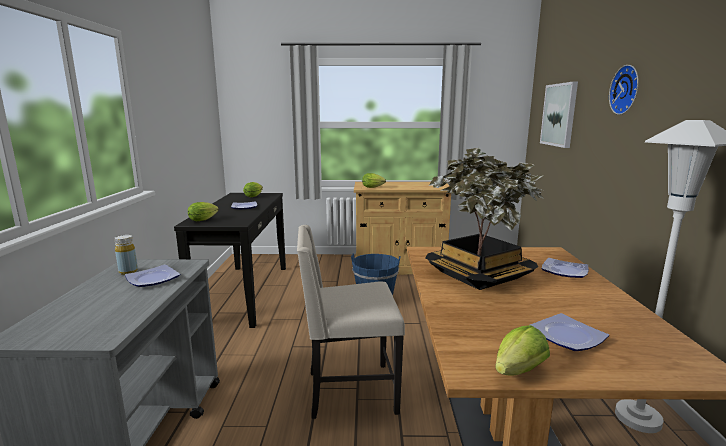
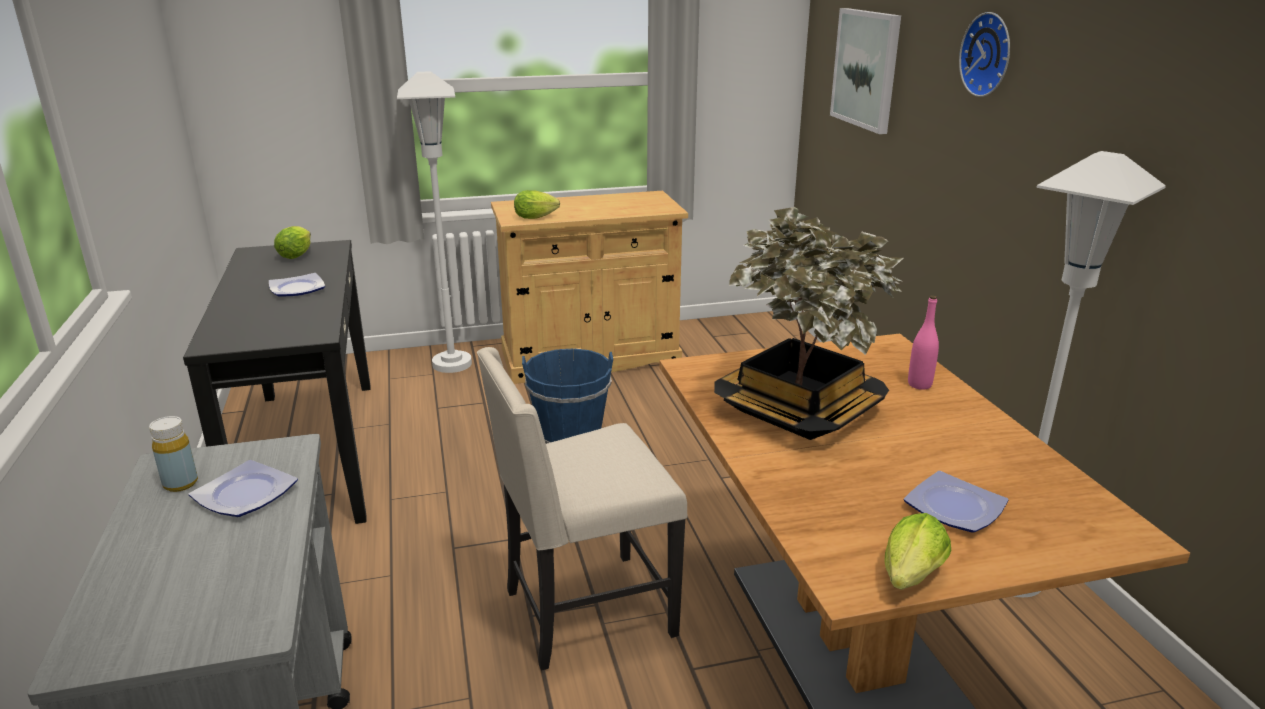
camera: 15 degrees left, 10 degrees up
lettuce [188,202,219,221] -> none
plate [542,258,589,278] -> pink bottle [908,295,939,390]
none -> white floor lamp [397,71,472,373]

